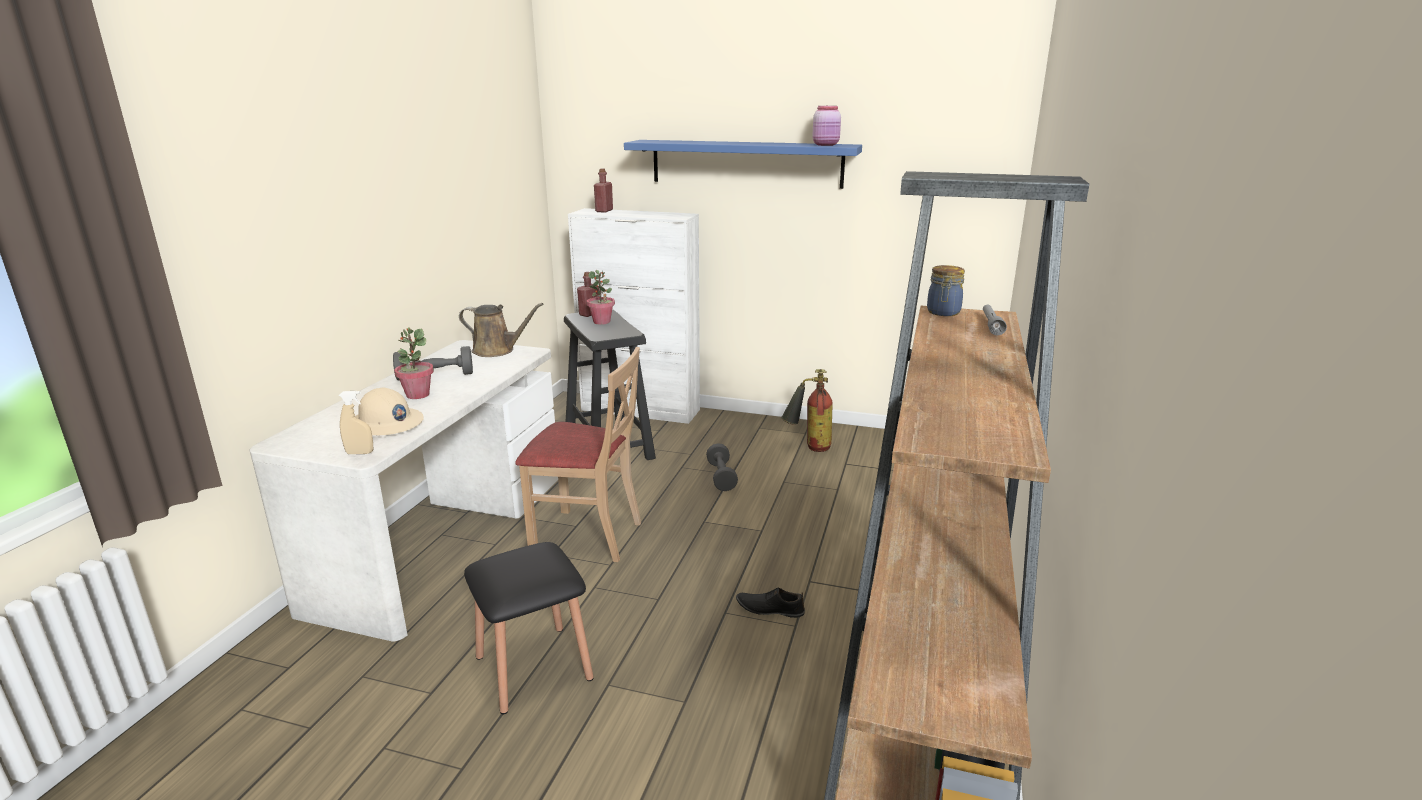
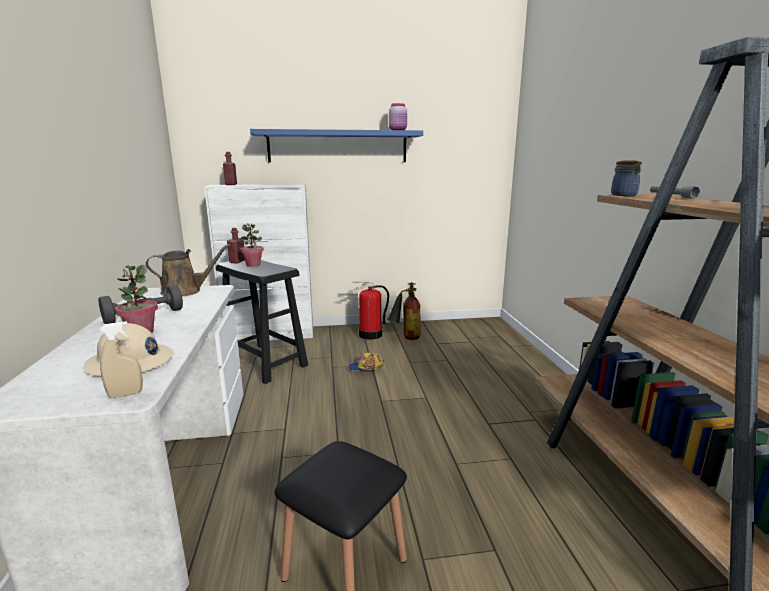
camera: 25 degrees left, 5 degrees down
beige chair [515,347,641,562] -> none
grey dumbbell [706,443,738,491] -> cap [348,353,384,371]
black shoe [736,587,805,618] -> none
none -> fire extinguisher [350,281,389,339]

